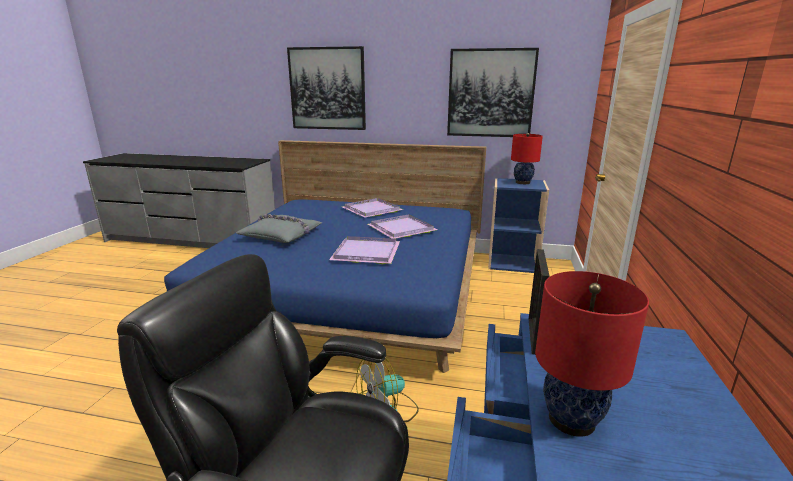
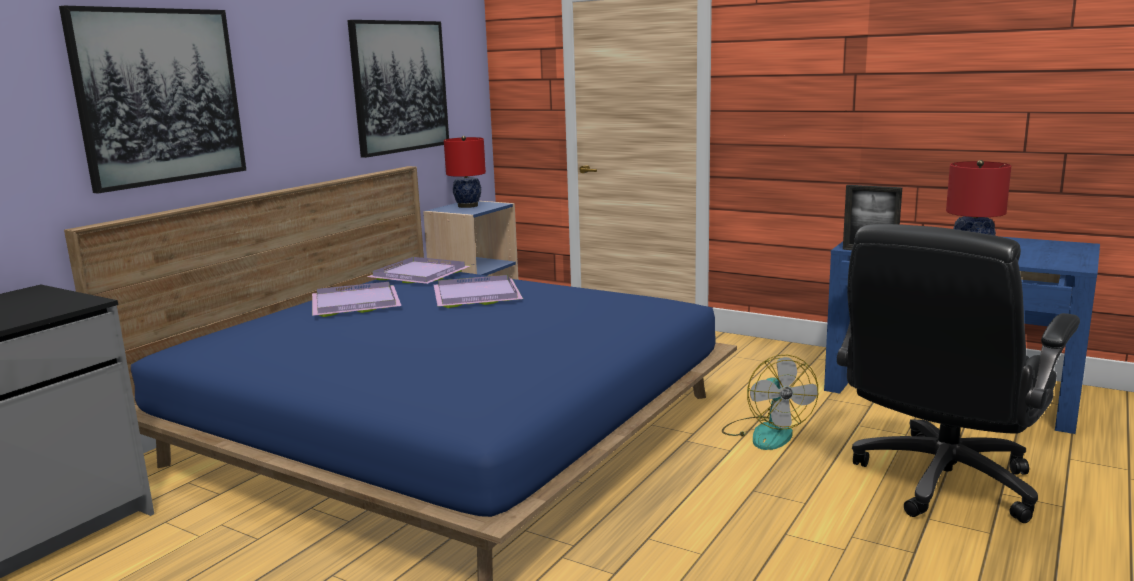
camera: 70 degrees left, 5 degrees down
grey pillow [236,214,322,243] -> none
purple tray [329,236,400,264] -> purple tray moved to [367,257,470,284]

